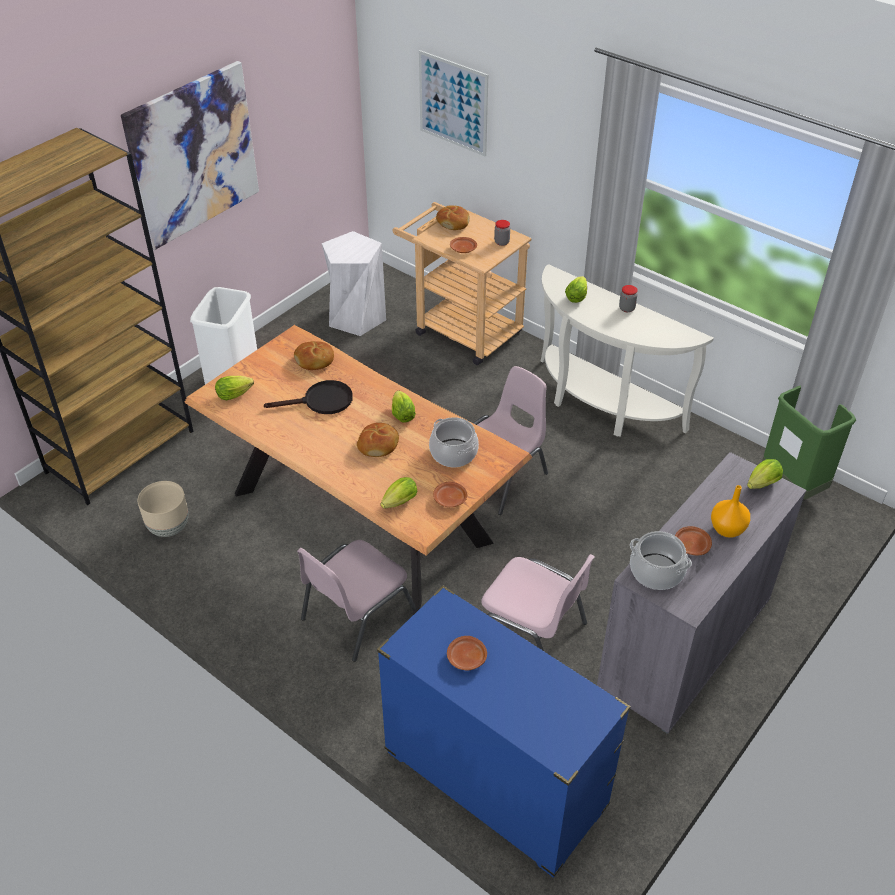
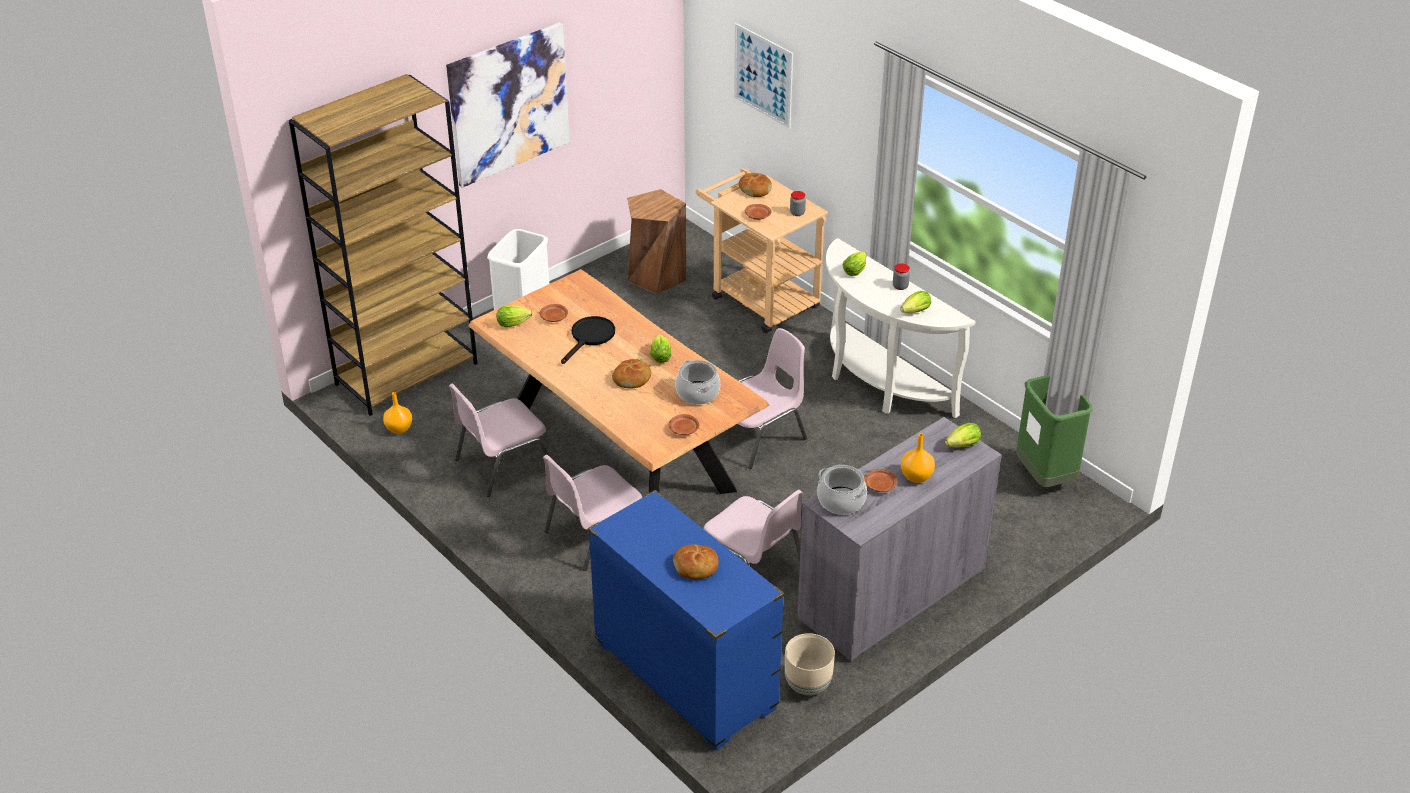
camera: 10 degrees right, 5 degrees down
beige planter [138,481,188,537] -> beige planter moved to [785,633,835,695]
black frying pan [264,380,353,414] -> black frying pan turned 60 degrees counterclockwise [561,316,615,364]
bread [294,341,334,370] -> bread moved to [673,544,718,579]
white stool [322,231,386,336] -> brown stool [627,189,686,294]
lettuce [381,477,417,509] -> lettuce moved to [900,291,931,313]
brown plate [447,636,487,670] -> brown plate moved to [540,304,568,322]
none -> orange vase [383,392,412,434]
none -> pink chair [449,384,551,497]

